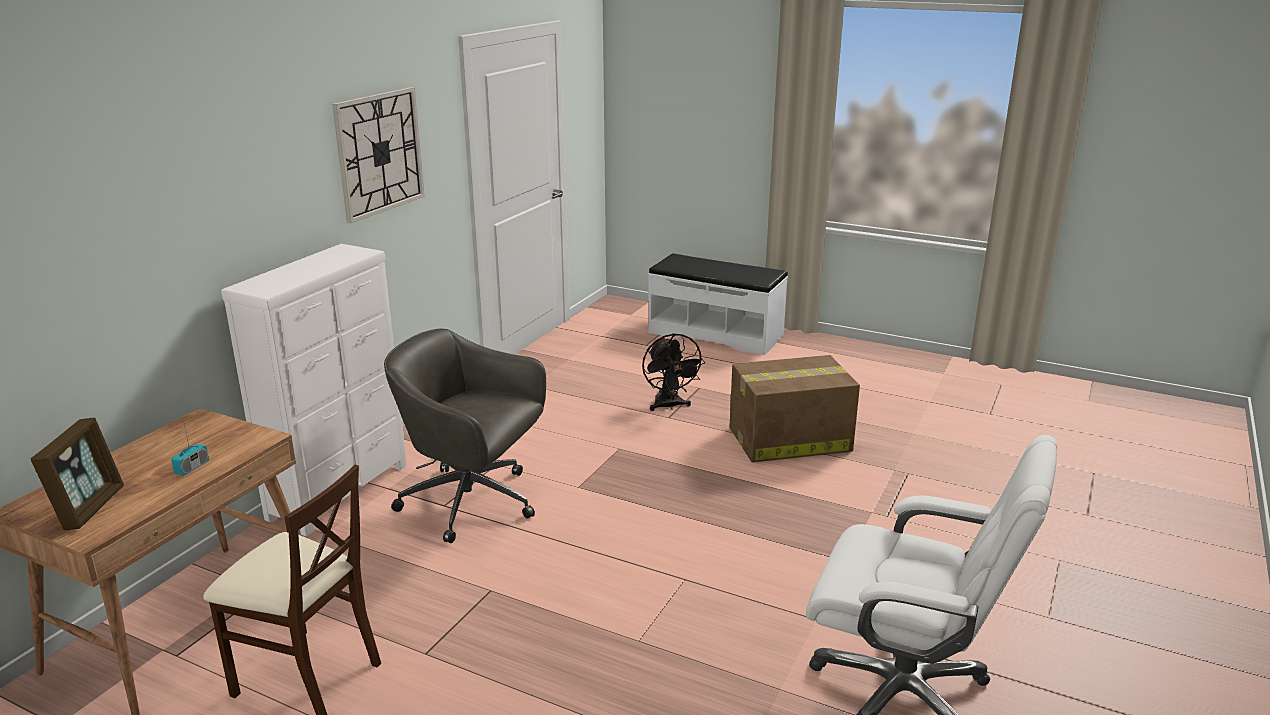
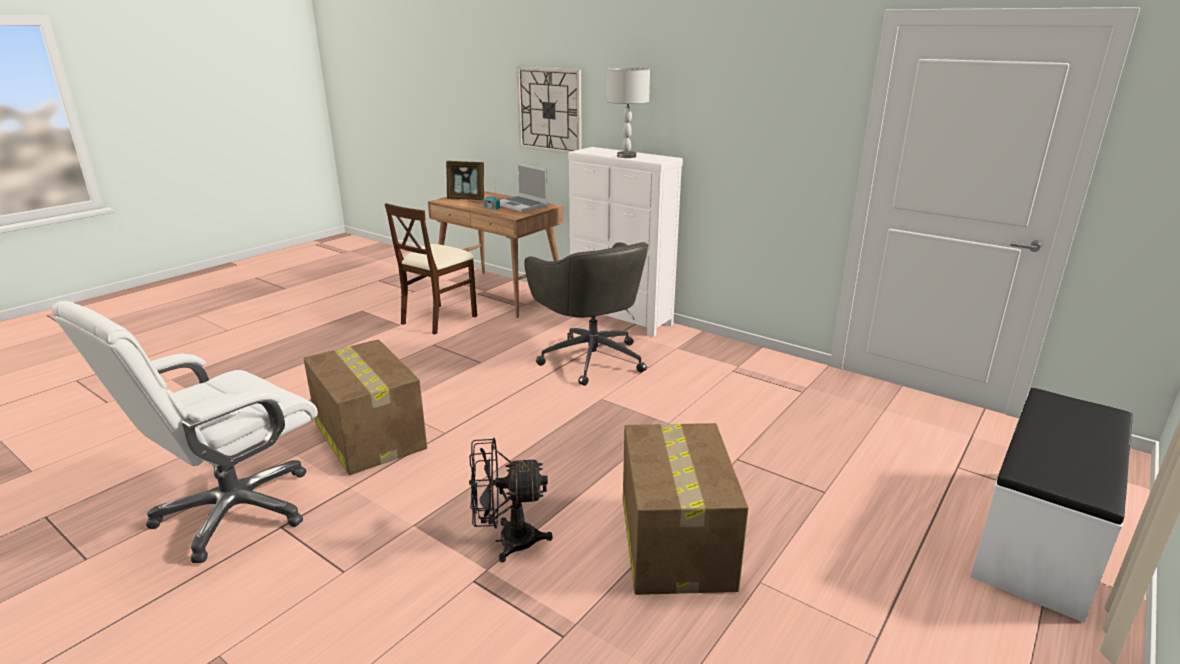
camera: 100 degrees right, 0 degrees up
wall clock [332,87,425,223] -> wall clock moved to [517,67,582,154]
grey office chair [384,329,546,543] -> grey office chair turned 120 degrees clockwise [524,242,649,386]
black fan [642,333,705,411] -> black fan moved to [469,438,553,563]
none -> cardboard box [303,339,427,475]
none -> laptop [500,164,548,212]
none -> grey table lamp [607,68,650,158]

